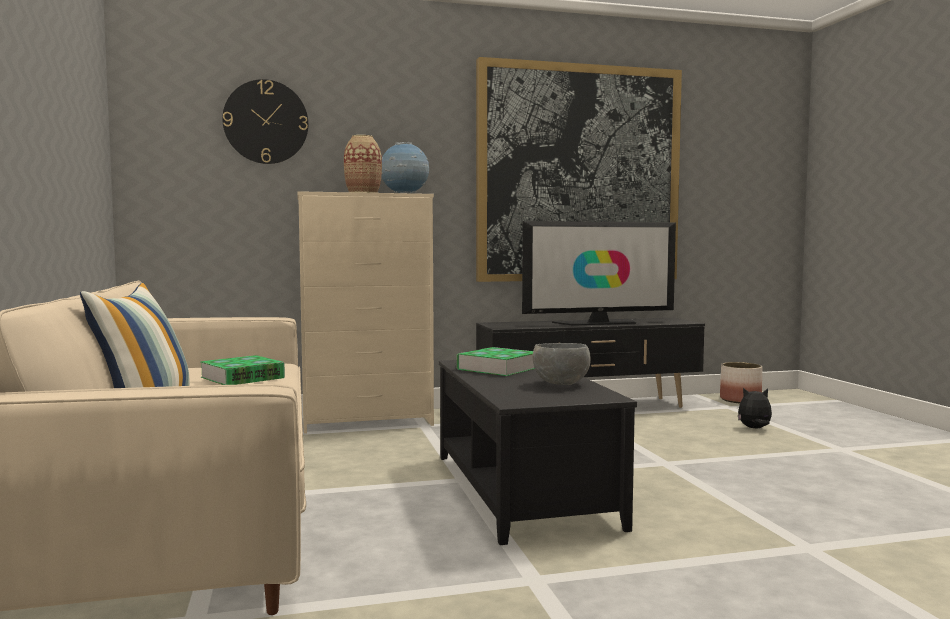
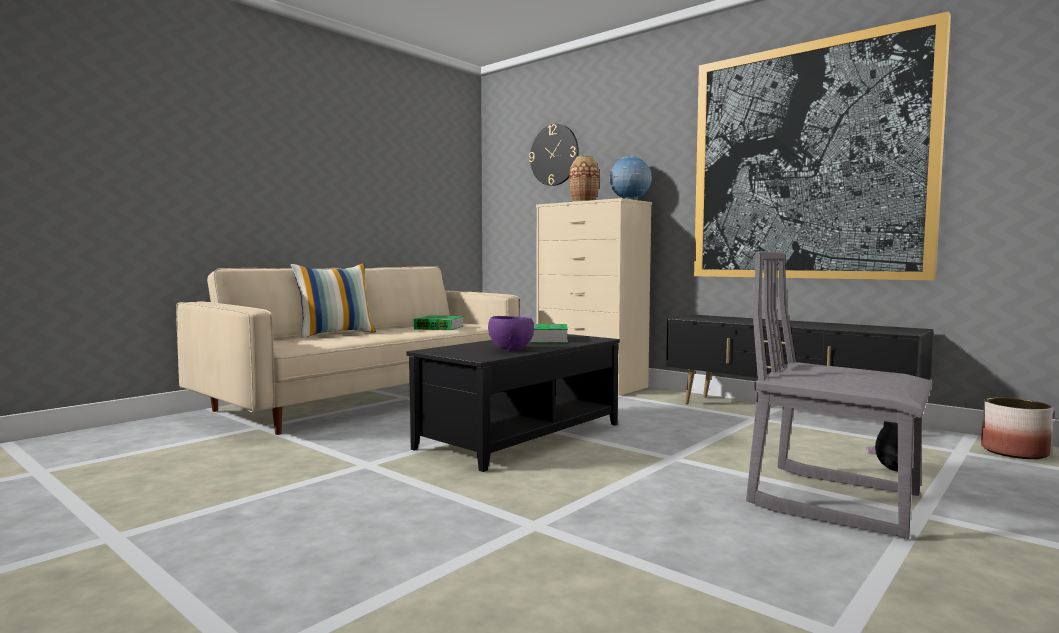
camera: 55 degrees right, 0 degrees up
television [522,221,676,326] -> none
grey bowl [533,343,591,385] -> purple bowl [488,316,534,351]
none -> grey chair [746,252,932,539]

